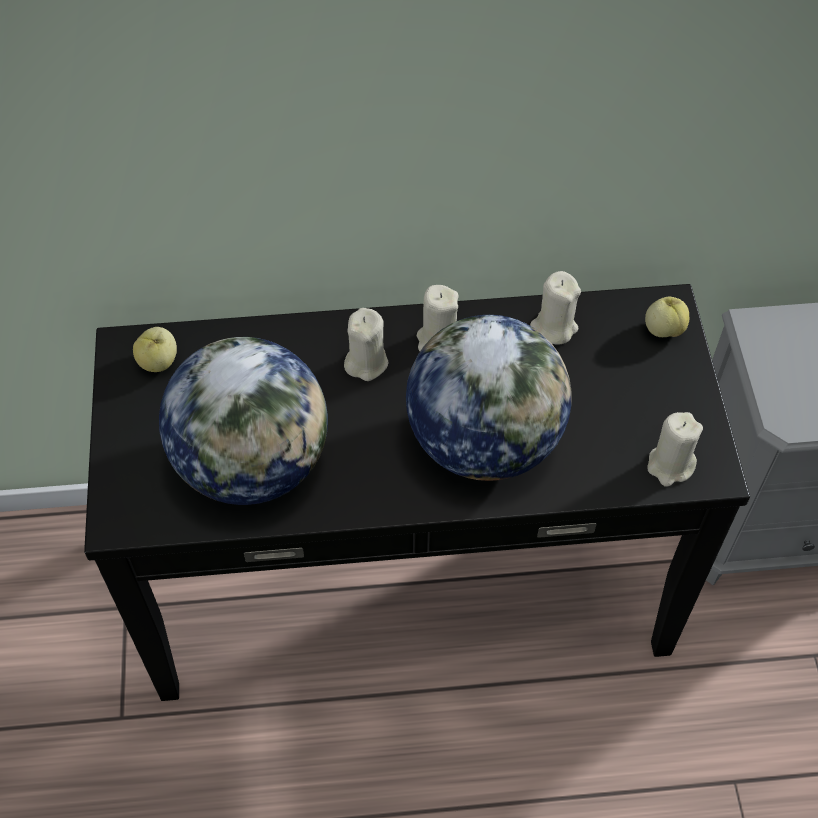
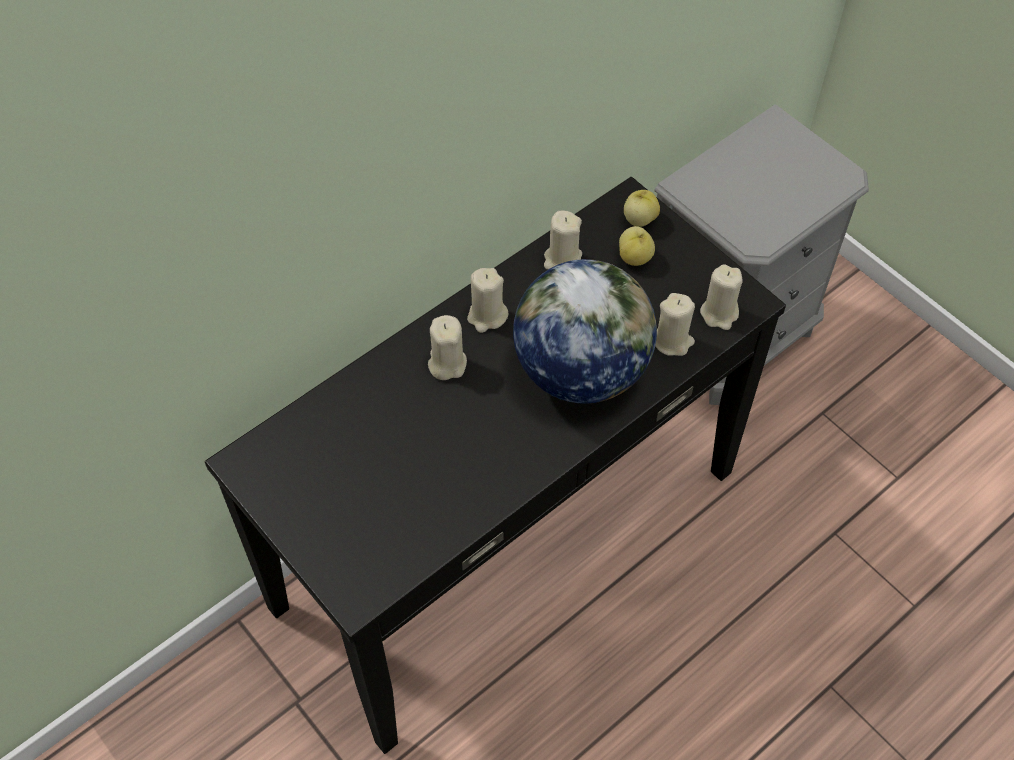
camera: 35 degrees left, 0 degrees up
apple [133,327,177,372] -> apple moved to [619,226,655,266]
globe [159,337,328,505] -> none
none -> beige candle [655,293,695,356]

